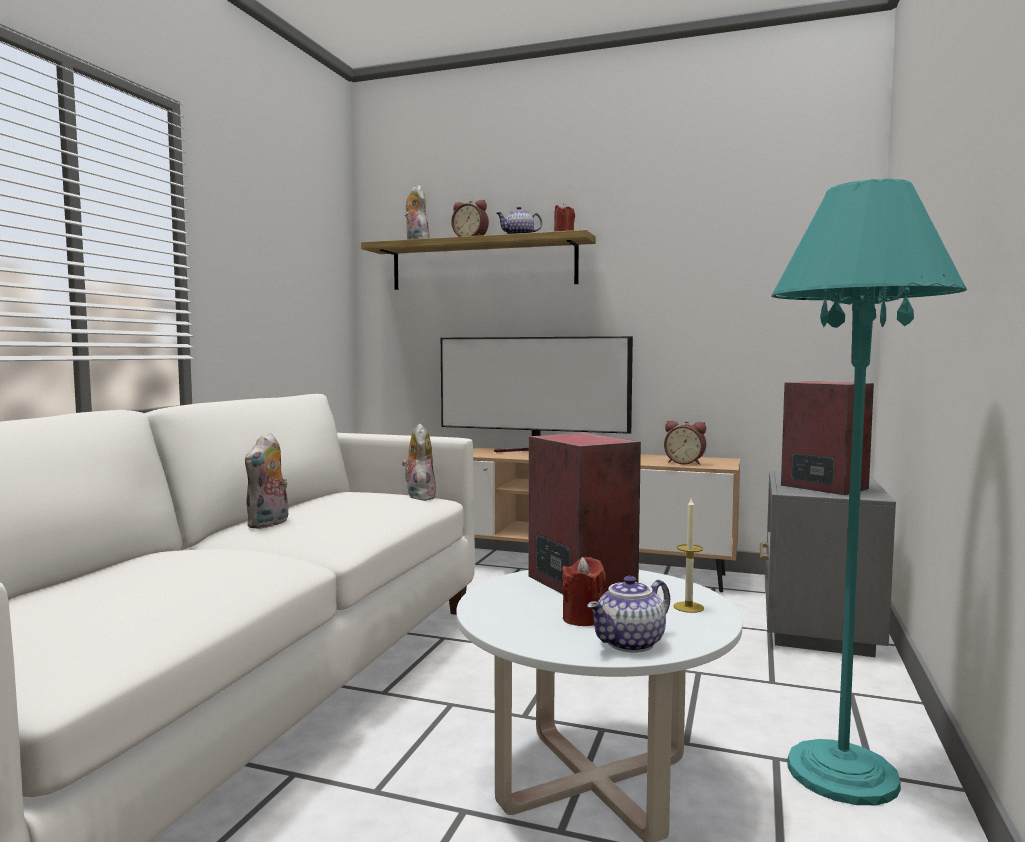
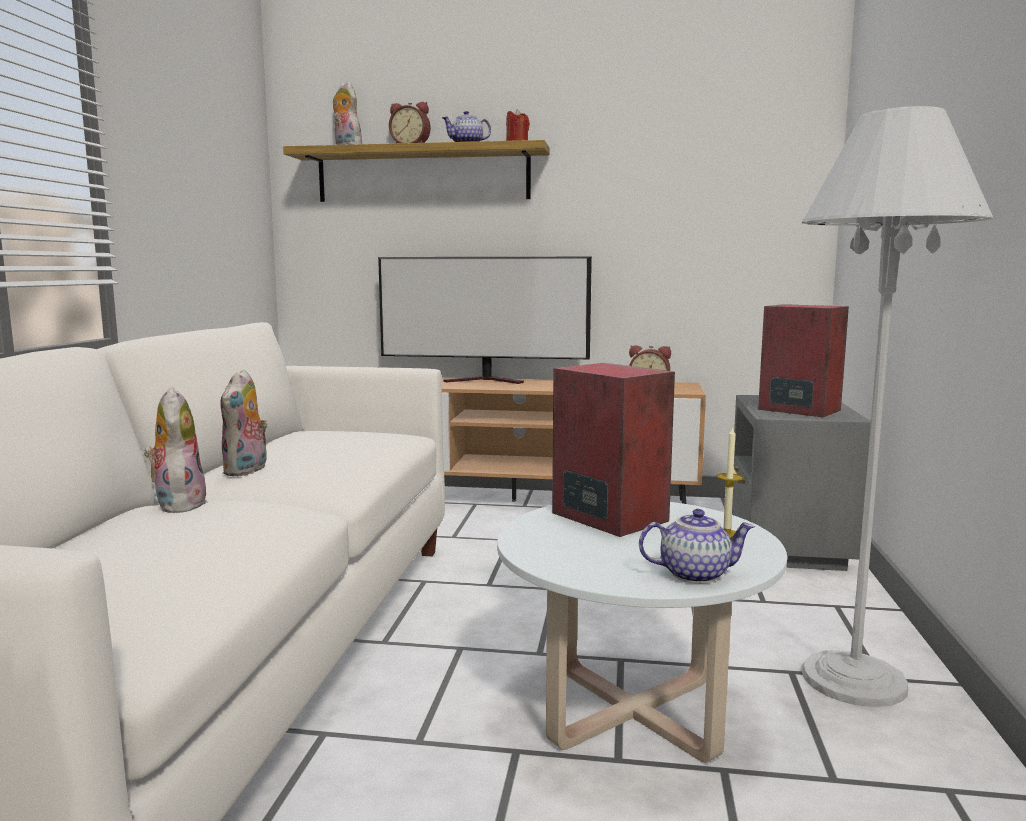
camera: 10 degrees left, 5 degrees up
plush toy [402,424,437,501] -> plush toy moved to [144,387,208,513]
red candle [562,557,606,626] -> none
teapot [587,576,670,652] -> teapot turned 135 degrees counterclockwise [639,509,755,584]
turquoise floor lamp [771,179,967,805] -> white floor lamp [801,106,993,707]

